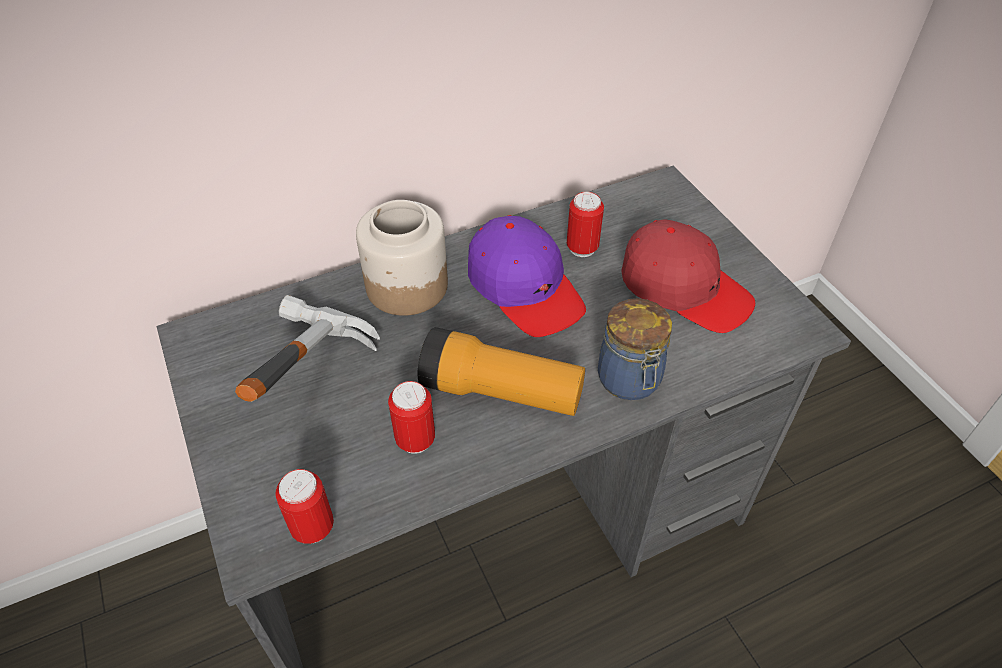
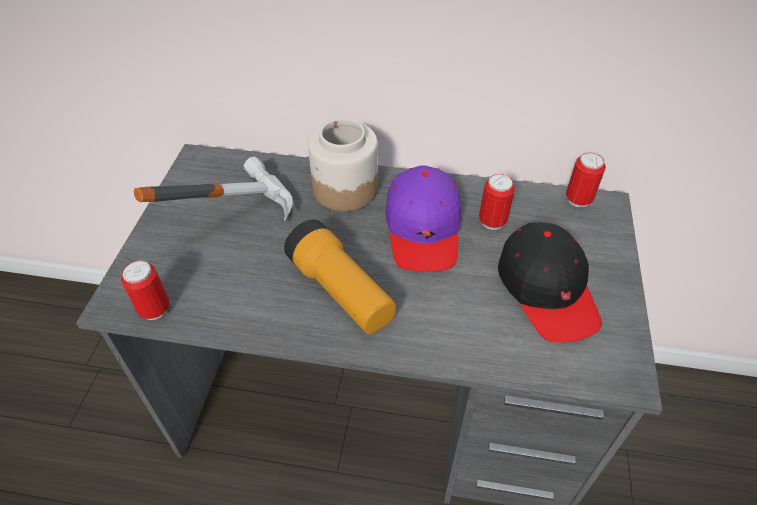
camera: 35 degrees right, 0 degrees up
can [388,381,435,454] -> can moved to [566,152,606,207]
jar [598,298,672,400] -> none
red cap [621,219,755,333] -> black cap [498,222,602,343]

